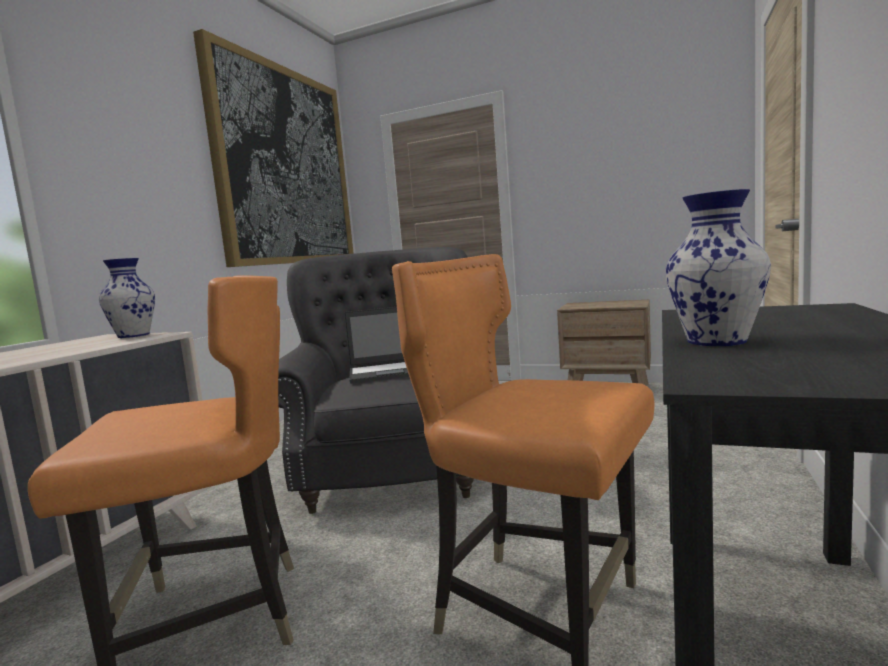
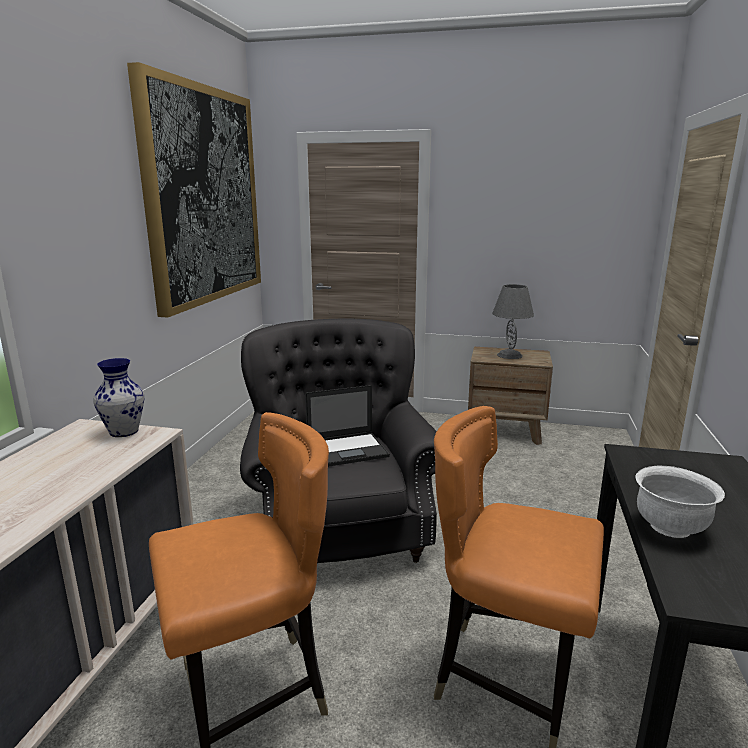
camera: 10 degrees left, 10 degrees up
vase [665,189,771,346] -> white bowl [635,466,725,538]
none -> grey table lamp [492,284,534,359]

